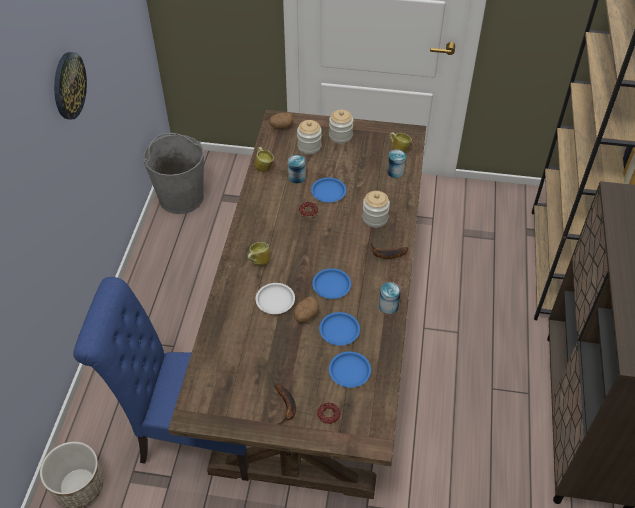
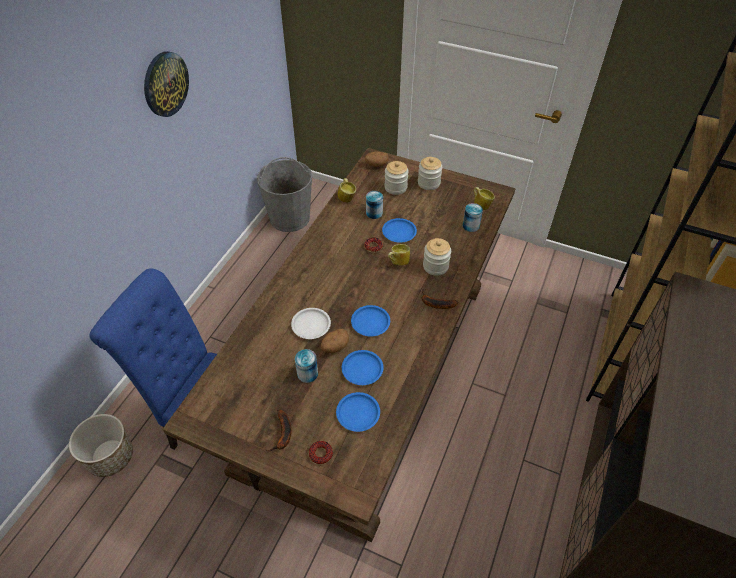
camera: 15 degrees right, 0 degrees up
mug [248,242,270,265] -> mug moved to [388,244,410,266]
can [379,282,401,314] -> can moved to [295,349,318,383]

